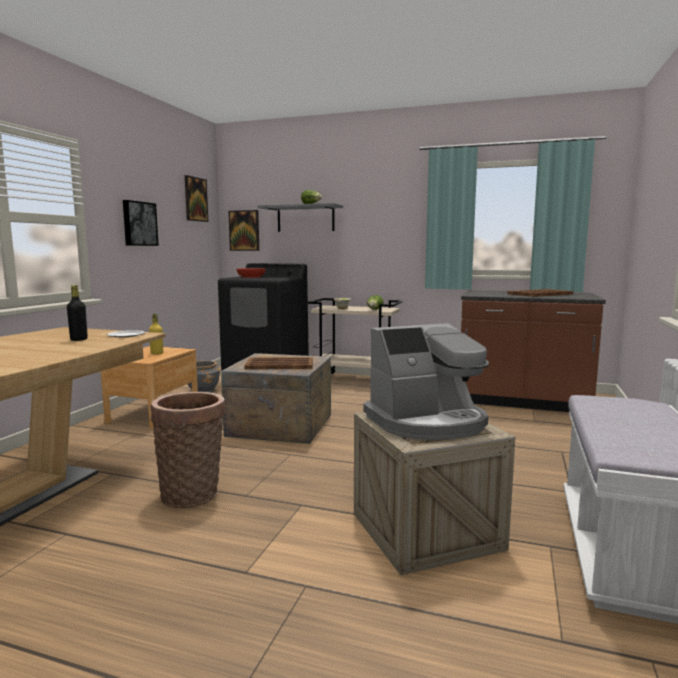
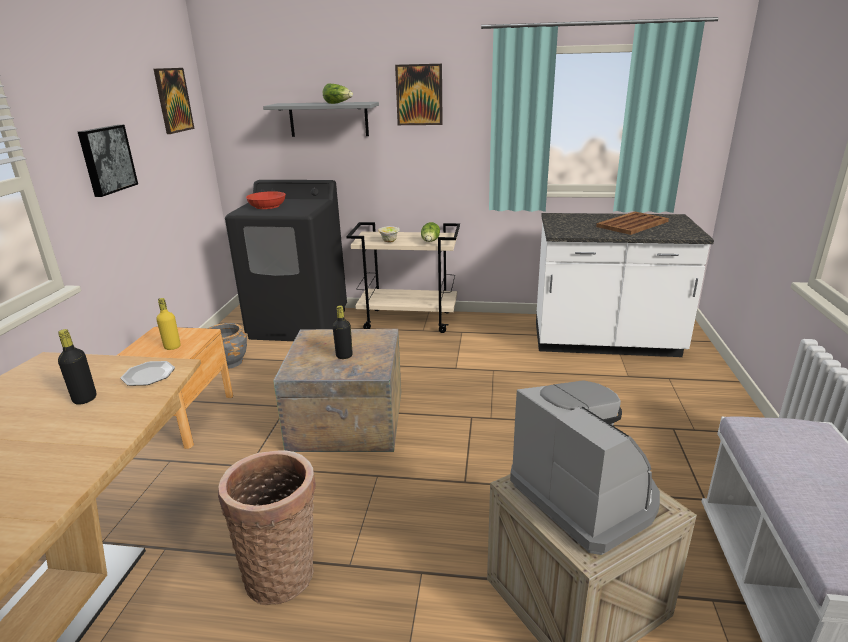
camera: 10 degrees left, 15 degrees up
picture [228,210,259,251] -> picture moved to [395,64,443,125]
brown tray [244,357,313,369] -> black bottle [333,305,353,359]
coffee machine [363,323,489,440] -> coffee machine turned 90 degrees counterclockwise [510,380,660,555]
brown counter [461,290,606,412] -> white counter [536,213,714,357]

